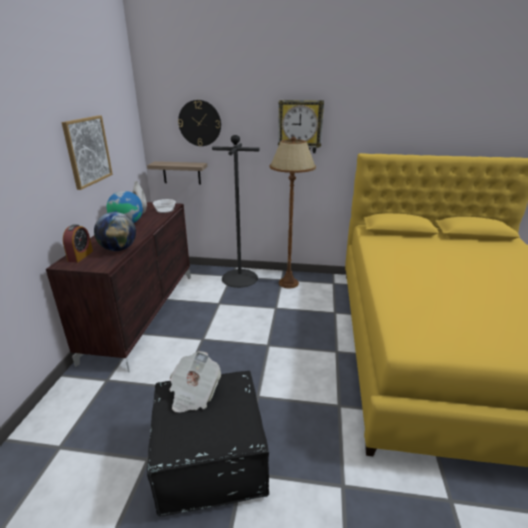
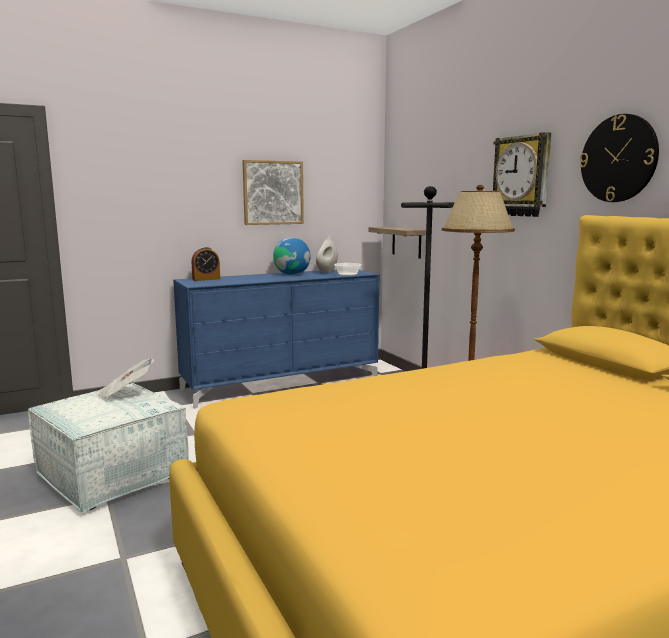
camera: 55 degrees right, 15 degrees down
brown dresser [46,202,191,372] -> blue dresser [173,269,379,409]
globe [94,212,136,251] -> none
black ottoman [147,371,269,516] -> white ottoman [28,383,189,512]
wall clock [178,100,221,146] -> wall clock moved to [579,114,659,202]

